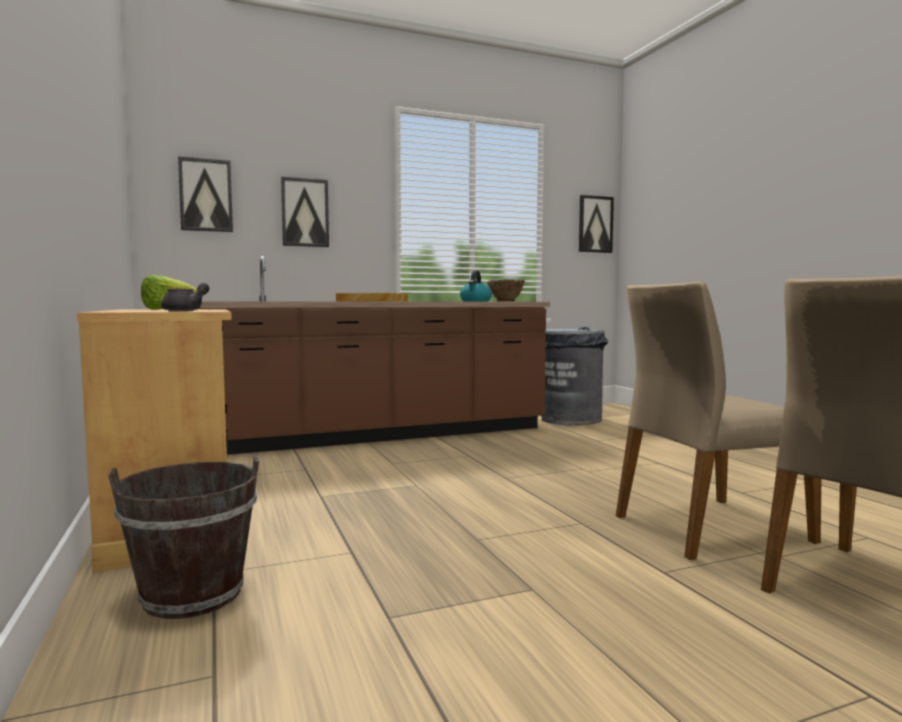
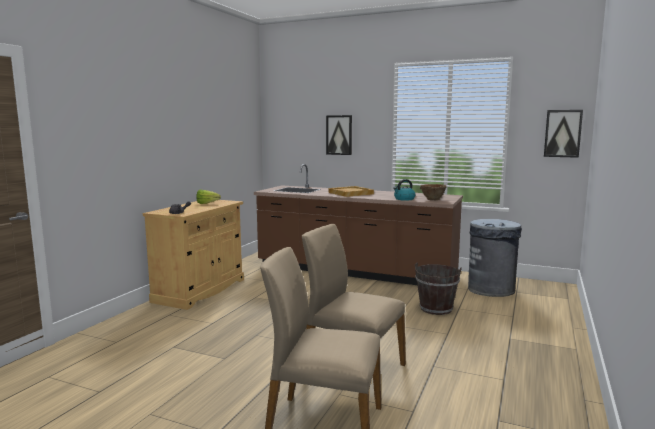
camera: 45 degrees right, 5 degrees up
brown bucket [108,455,259,619] -> brown bucket moved to [415,262,462,315]
picture [178,157,233,232] -> none

